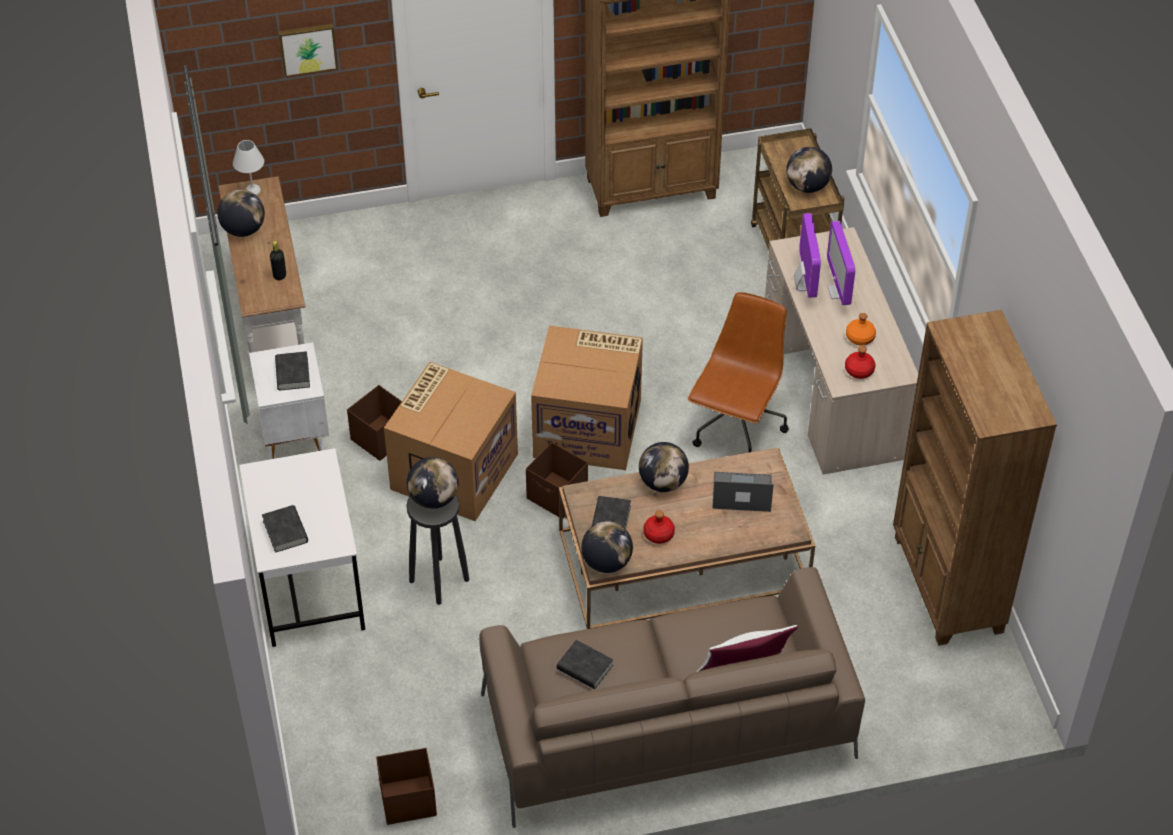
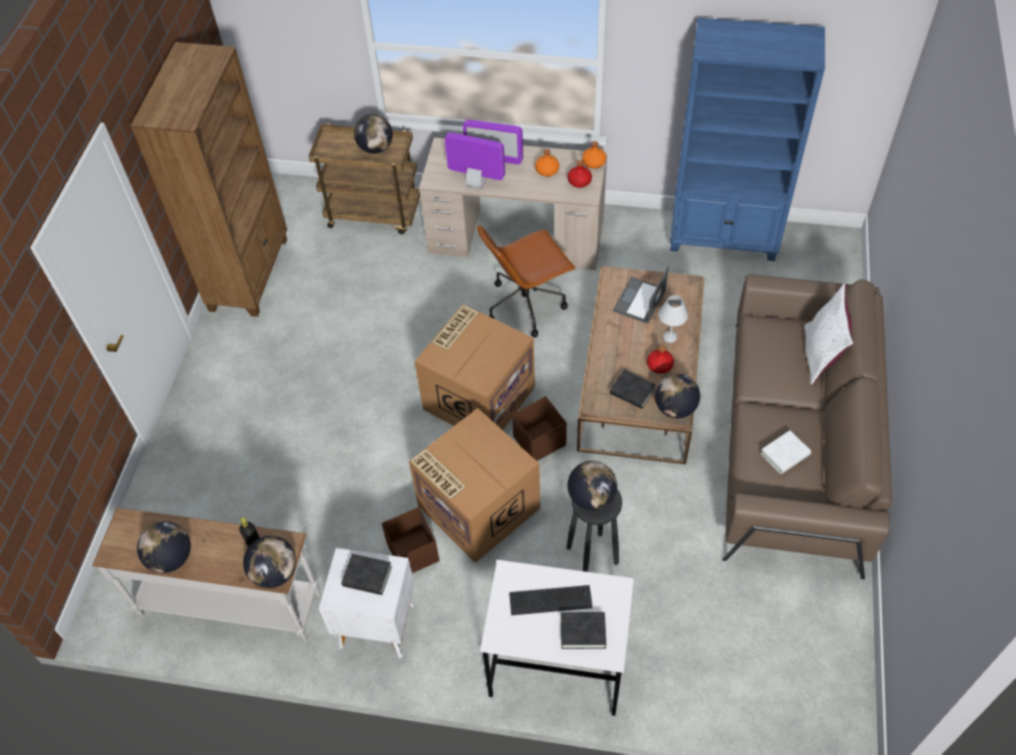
camera: 65 degrees left, 5 degrees up
white table lamp [233,140,264,195] -> white table lamp moved to [658,295,688,343]
picture [279,24,338,77] -> none
brown storage box [376,748,437,825] -> none
black book [557,640,613,689] -> white book [761,430,811,474]
globe [639,442,689,492] -> globe moved to [243,536,296,588]
brown office chair [688,292,789,453] -> brown office chair turned 75 degrees counterclockwise [477,225,576,337]
brown bookcase [893,310,1057,645] -> blue bookcase [670,18,825,261]
none -> keyboard [509,585,593,615]
none -> orange bottle [582,141,606,169]

